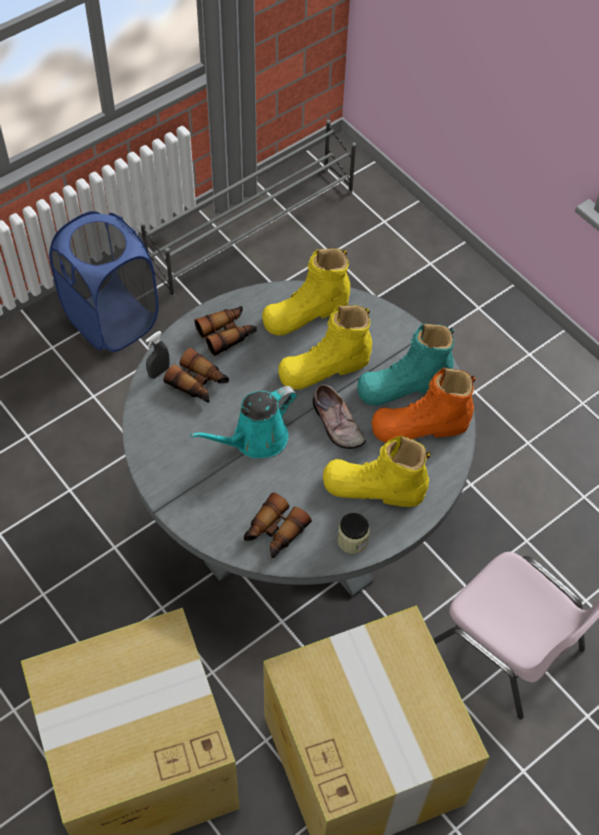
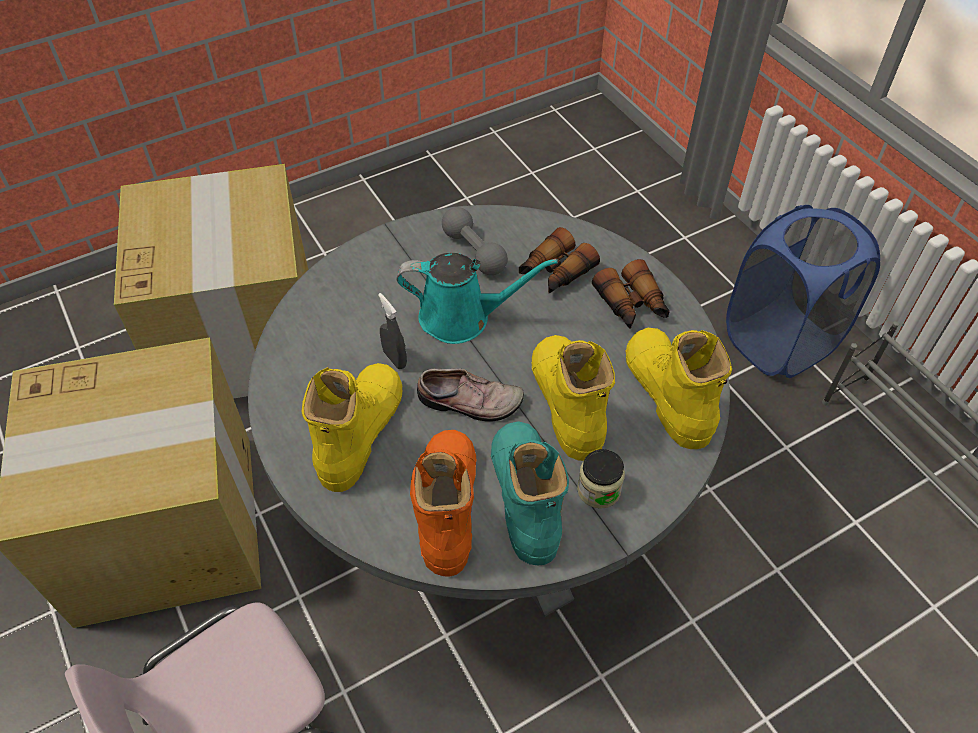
camera: 100 degrees right, 5 degrees down
grey spray bottle [145,331,170,379] -> grey spray bottle moved to [378,293,407,369]
turquoise watering can [190,386,297,458] -> turquoise watering can turned 120 degrees clockwise [396,253,558,344]
binoculars [244,493,312,559] -> none
shoe [313,384,366,449] -> shoe turned 150 degrees counterclockwise [417,368,524,422]
jar [337,513,370,554] -> jar moved to [577,449,625,509]
none -> grey dumbbell [442,207,508,275]

